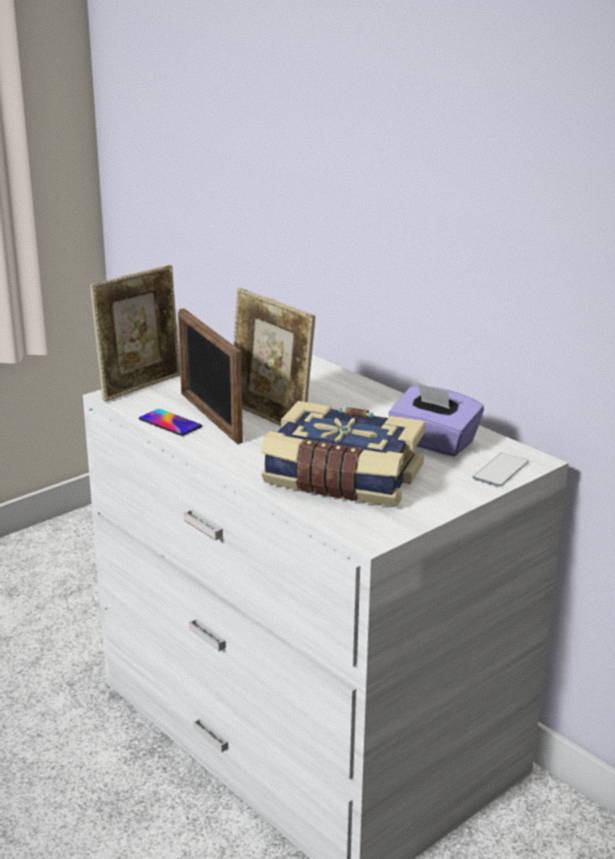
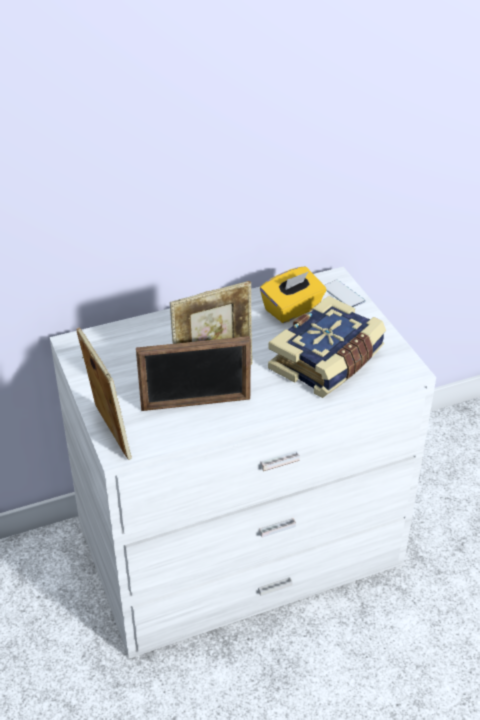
camera: 70 degrees left, 15 degrees up
phone [139,409,202,436] -> none
purple tissue box [389,382,484,457] -> yellow tissue box [260,267,327,323]

